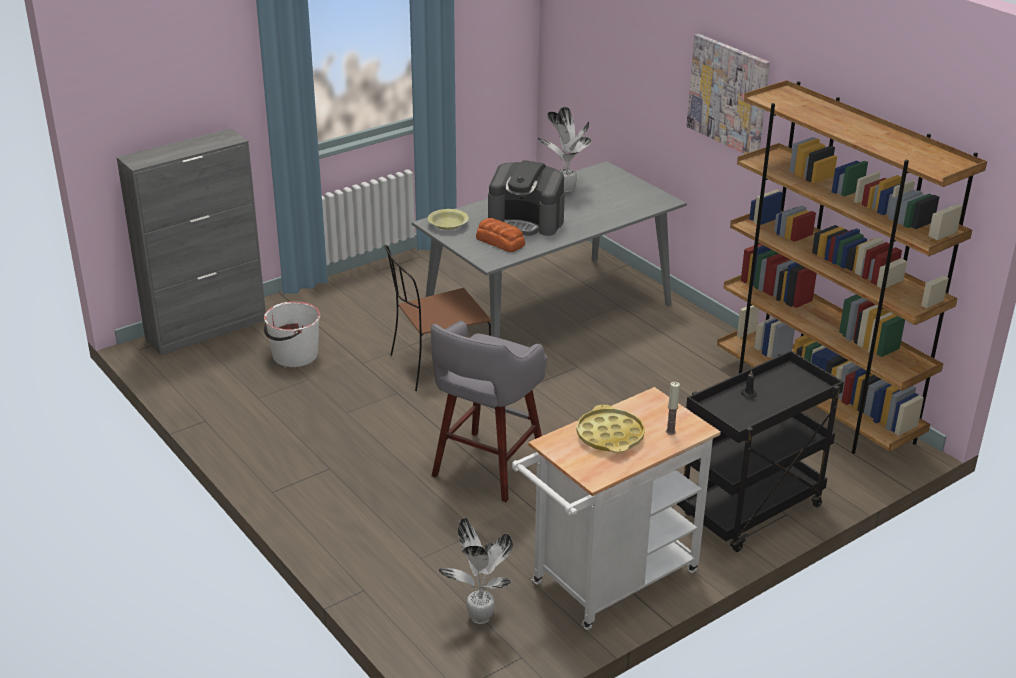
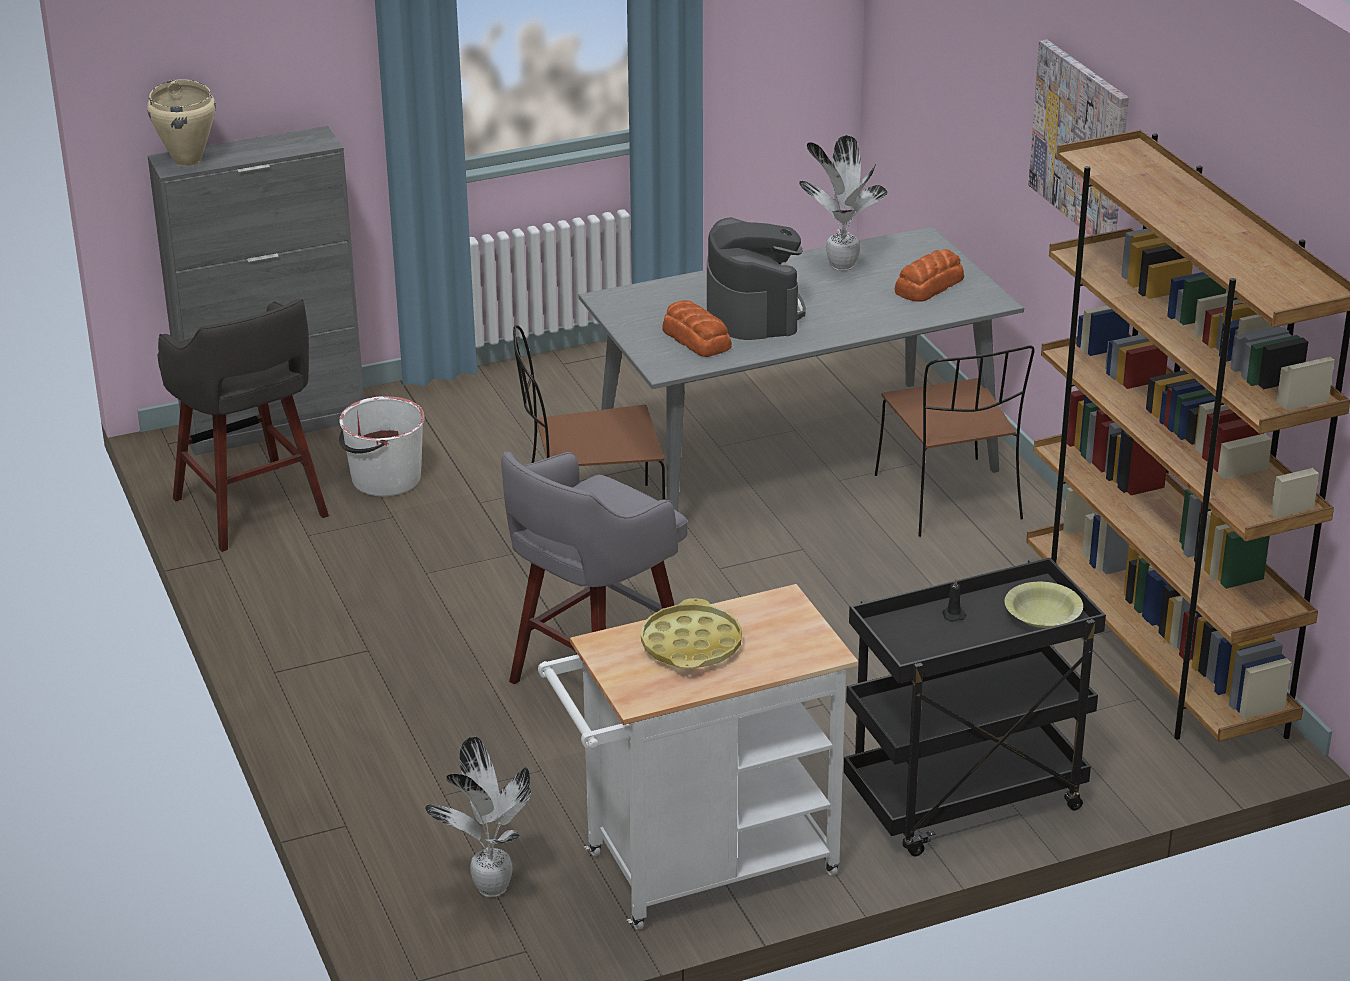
camera: 15 degrees right, 0 degrees up
yellow bowl [428,209,469,230] -> yellow bowl moved to [1005,582,1083,628]
coffee machine [488,160,565,236] -> coffee machine turned 135 degrees counterclockwise [707,217,806,340]
candle [666,382,680,435] -> none
none -> beige cooking pot [147,79,216,166]
none -> grey stool [157,299,329,552]
none -> brown chair [875,345,1035,537]
none -> bread [895,249,964,301]

